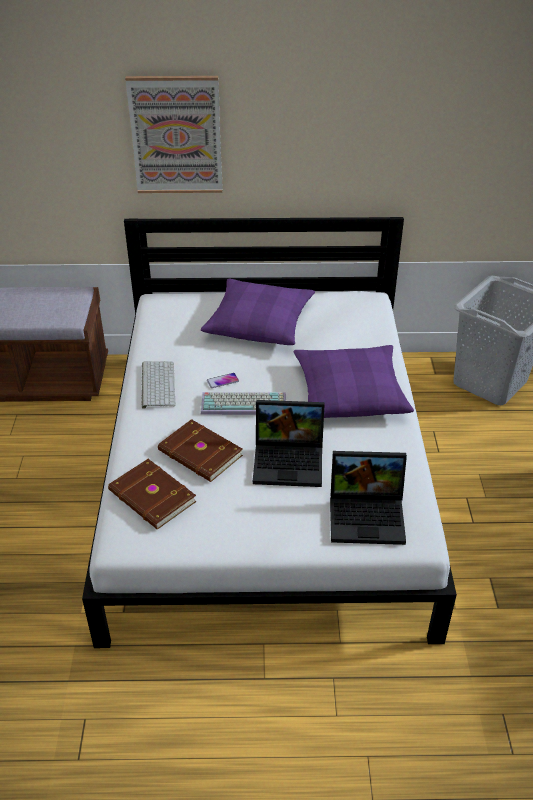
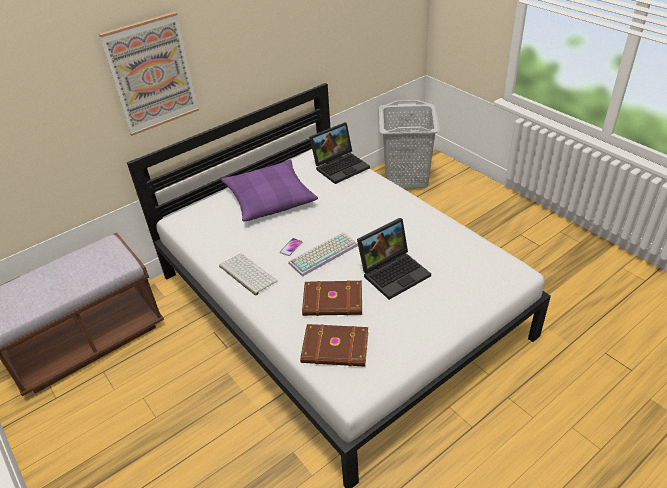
camera: 35 degrees left, 0 degrees up
purple pillow [294,345,414,418] -> none
laptop [330,451,407,545] -> laptop moved to [309,122,370,184]

